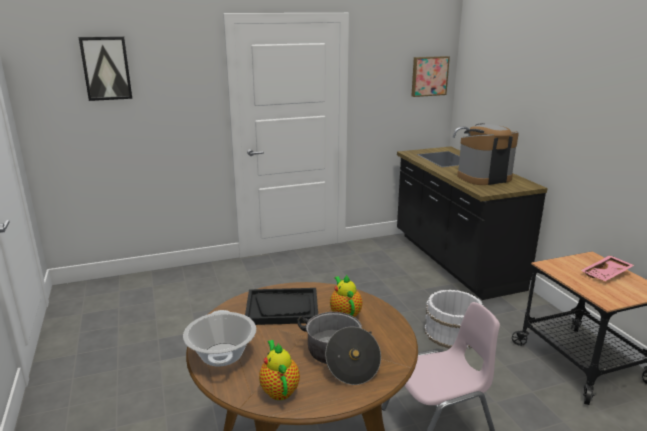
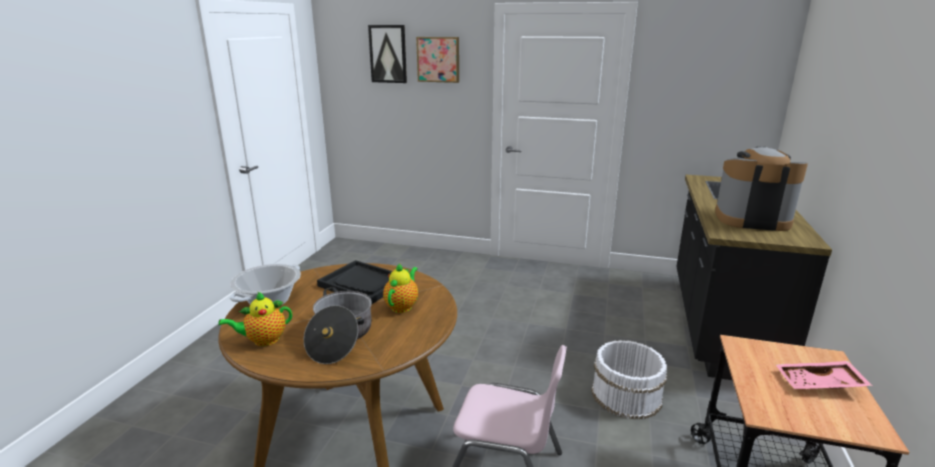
camera: 35 degrees right, 0 degrees up
teapot [259,340,300,400] -> teapot turned 135 degrees counterclockwise [219,292,292,346]
picture [411,56,450,97] -> picture moved to [416,37,459,83]

